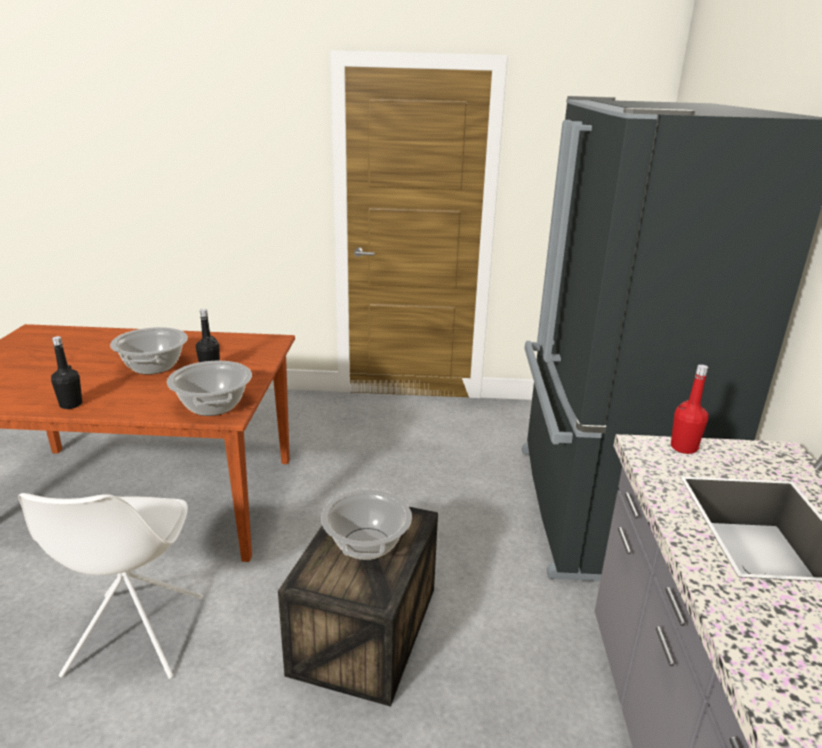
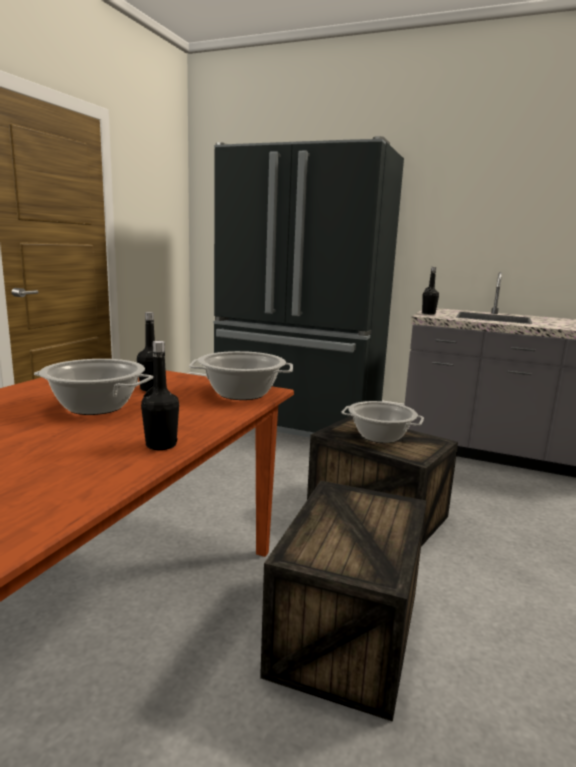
camera: 70 degrees left, 10 degrees down
white chair [18,493,204,679] -> crate [260,481,427,722]
red bottle [671,364,709,454] -> black bottle [422,267,439,314]

